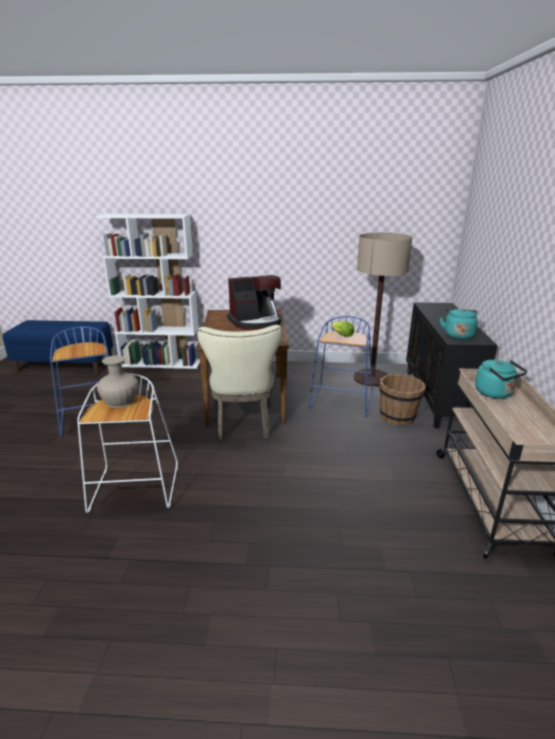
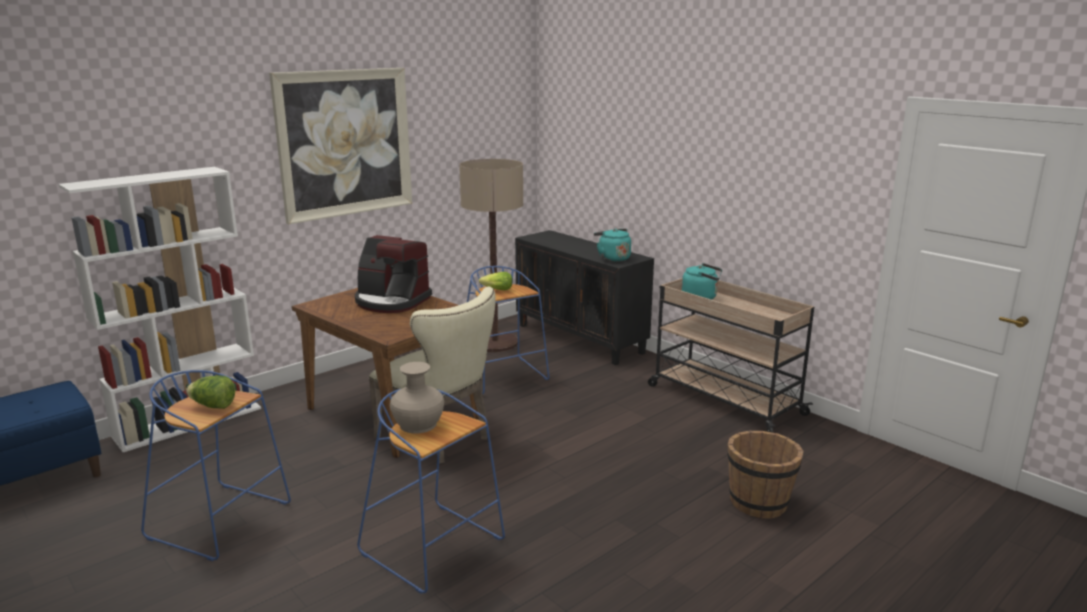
camera: 45 degrees left, 5 degrees down
white stool [77,373,178,513] -> blue stool [357,389,505,594]
coffee machine [227,275,281,330] -> coffee machine turned 90 degrees clockwise [355,235,432,313]
brown bucket [379,374,426,426] -> brown bucket moved to [727,431,803,519]
none -> lettuce [186,375,235,409]
none -> picture [269,68,412,224]

